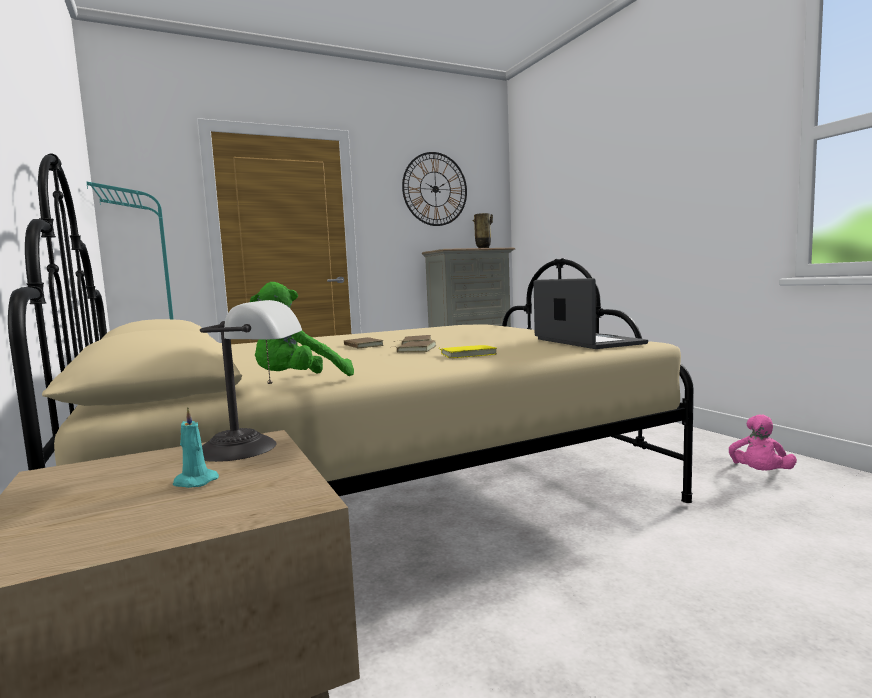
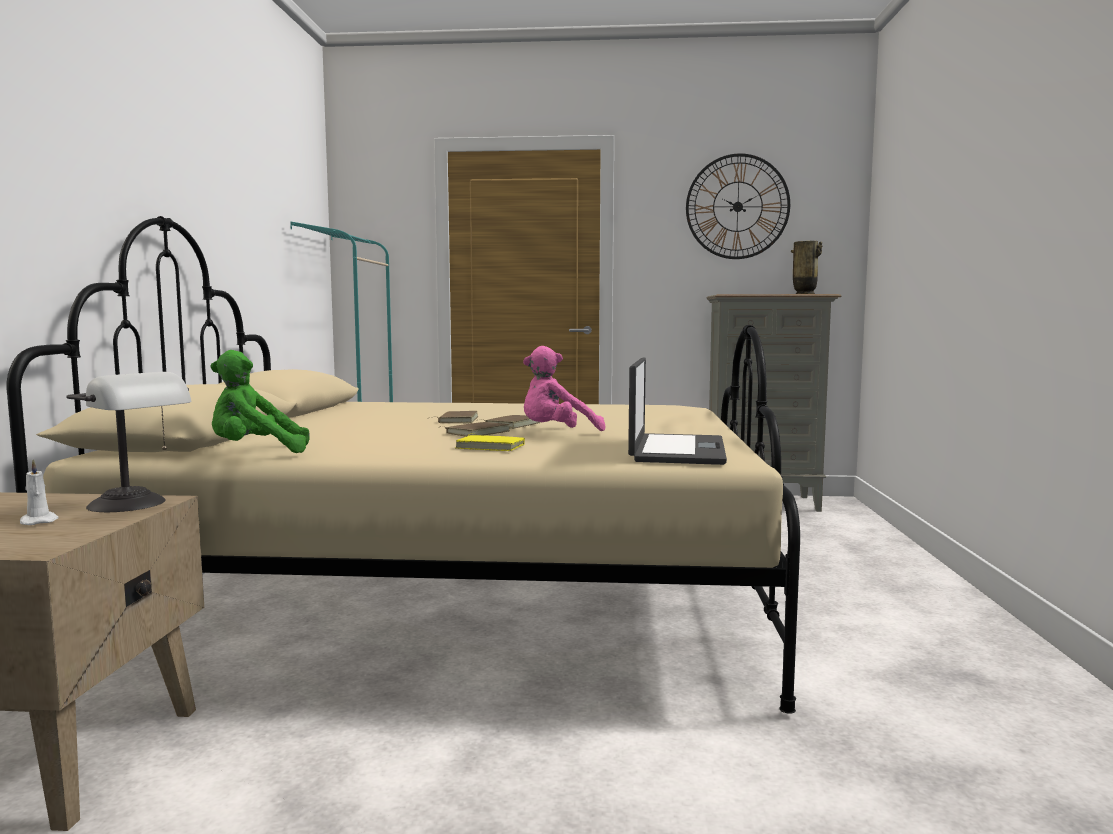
camera: 30 degrees right, 0 degrees up
turquoise candle [173,407,219,488] -> white candle [20,459,59,525]
pink plush toy [729,414,797,470] -> pink plush toy moved to [523,346,605,431]

